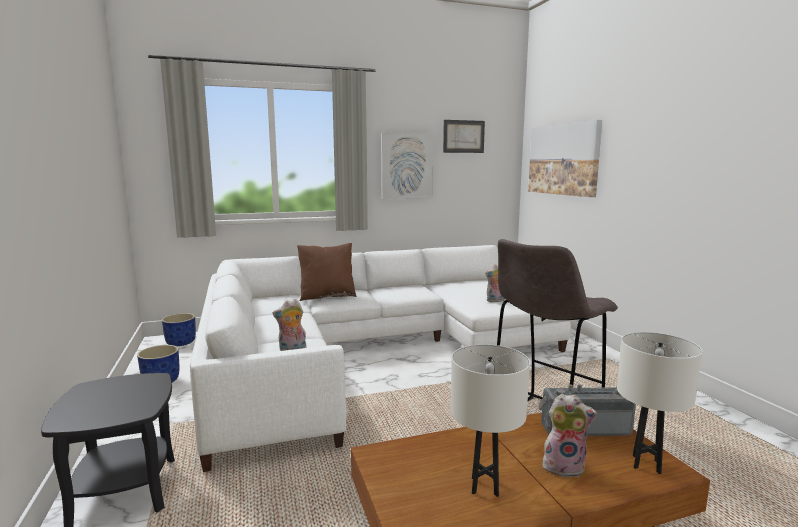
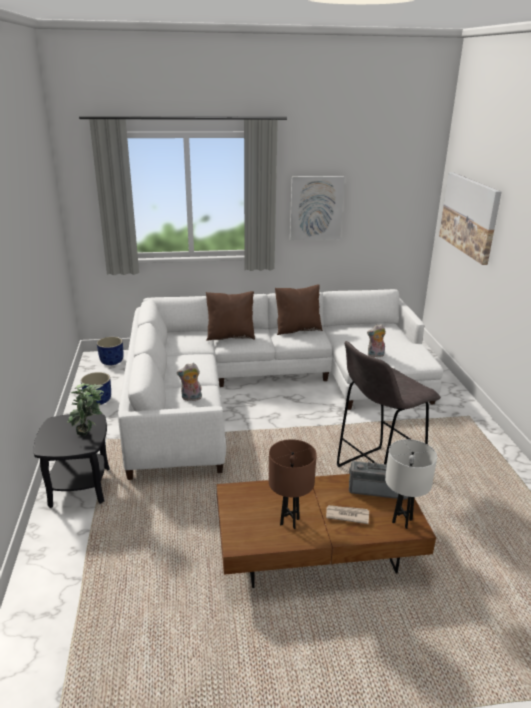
camera: 10 degrees right, 15 degrees up
picture [443,120,485,153] -> none
white table lamp [451,344,530,497] -> brown table lamp [269,439,317,529]
plush toy [543,393,597,477] -> newspaper [326,505,369,524]
none -> potted plant [67,383,104,436]
none -> brown pillow [275,285,323,335]

